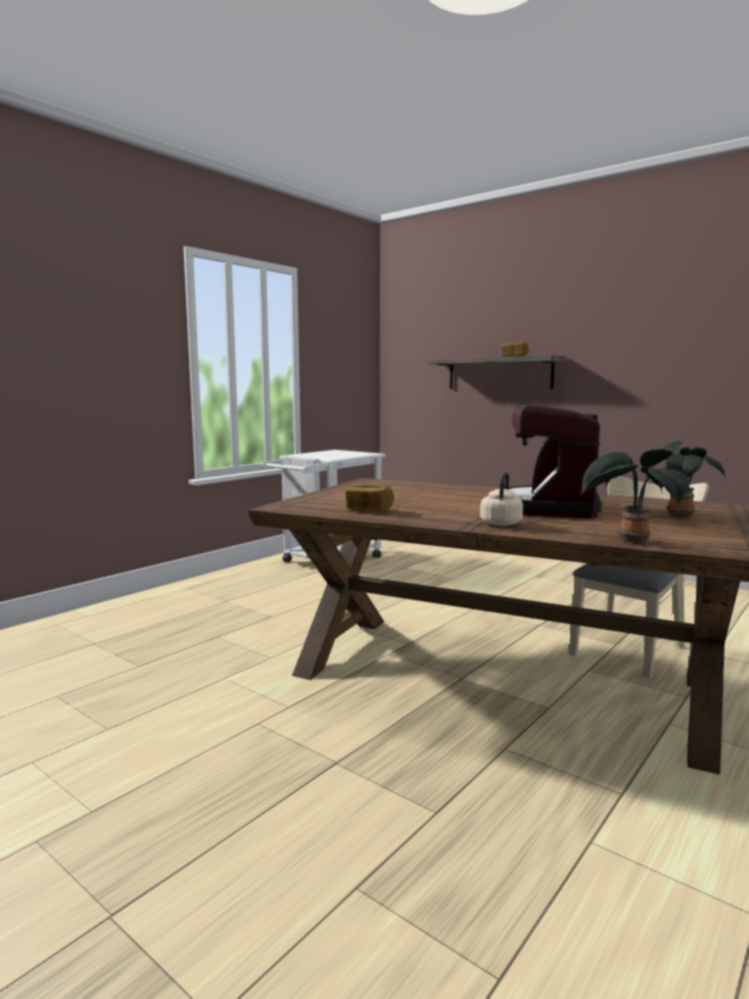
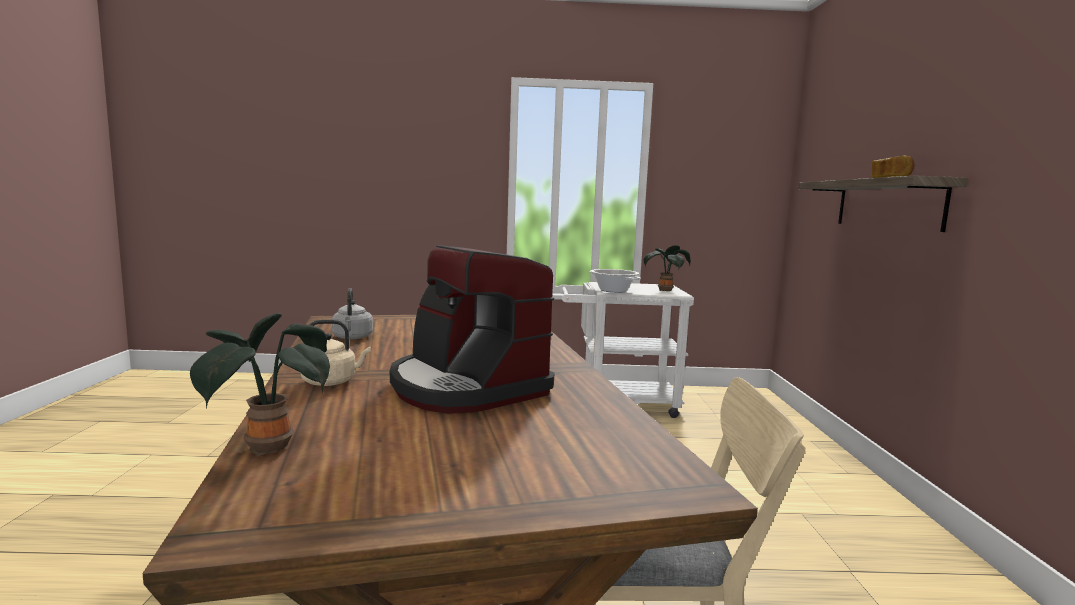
camera: 50 degrees right, 0 degrees up
bread [346,484,394,510] -> grey kettle [332,288,373,339]
coffee machine [509,404,602,518] -> coffee machine turned 105 degrees counterclockwise [390,245,554,414]
potted plant [641,441,725,519] -> potted plant moved to [644,245,691,291]
none -> cooking pot [589,269,641,293]

